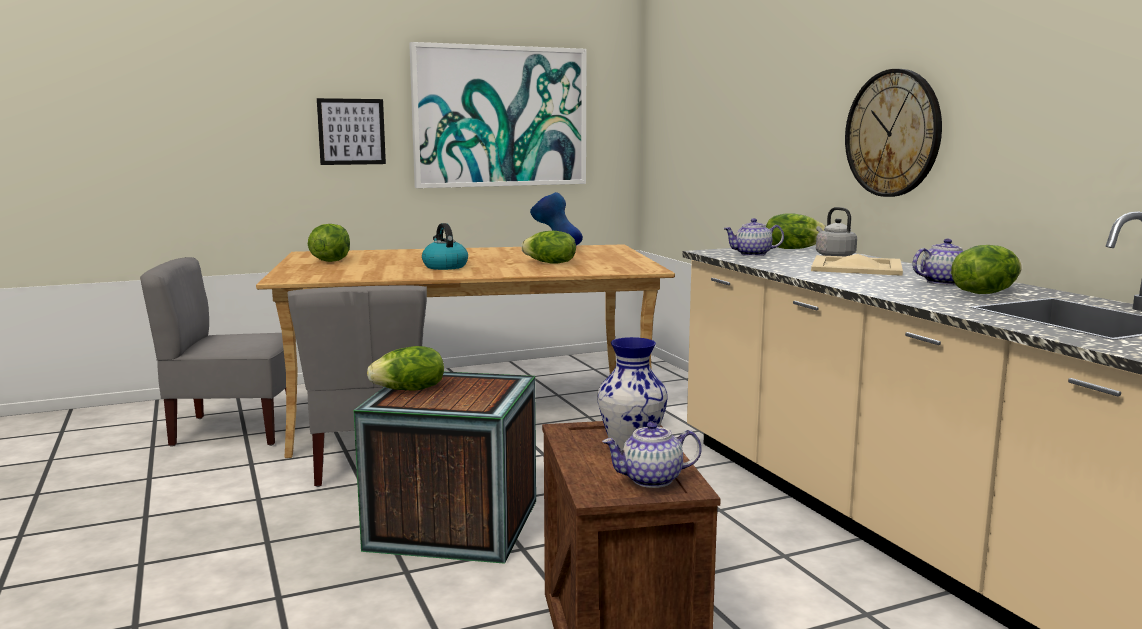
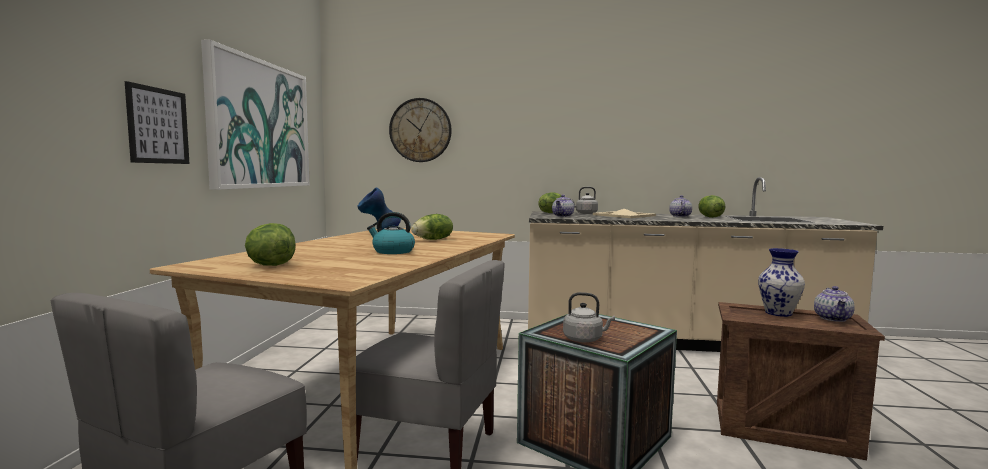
camera: 60 degrees left, 5 degrees down
lettuce [367,346,444,391] -> grey kettle [563,292,615,342]
wall clock [845,69,942,197] -> wall clock moved to [389,98,452,162]

